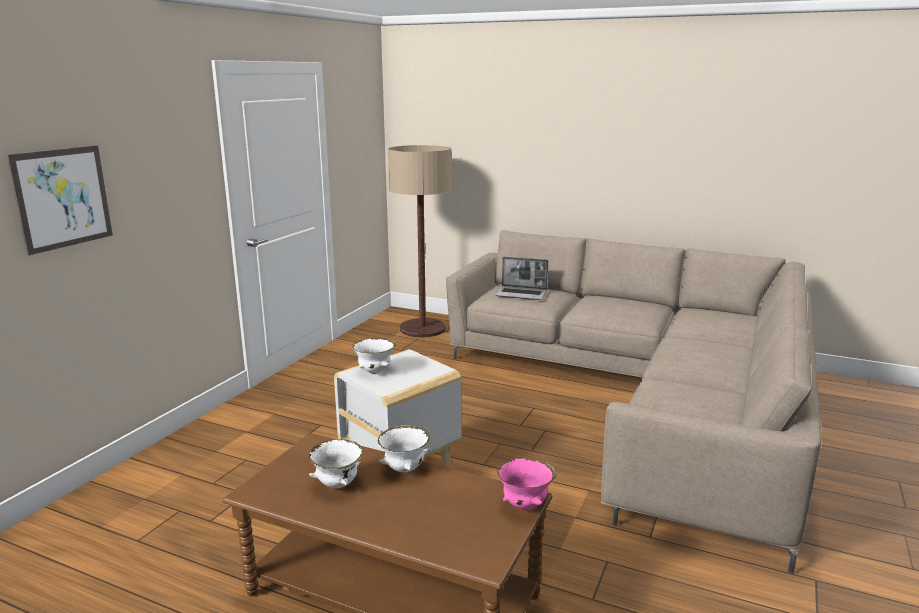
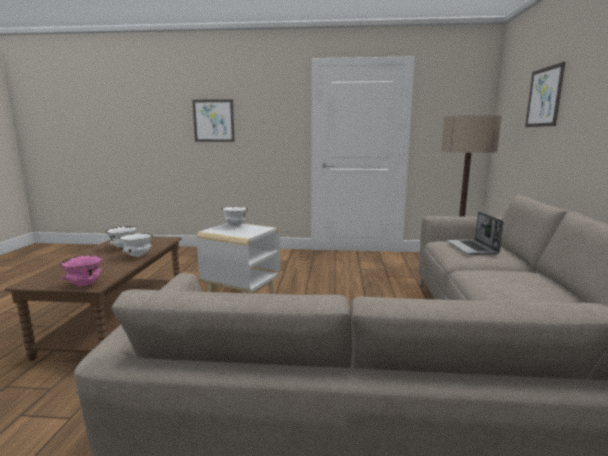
camera: 70 degrees right, 5 degrees down
none -> picture [525,62,565,127]

